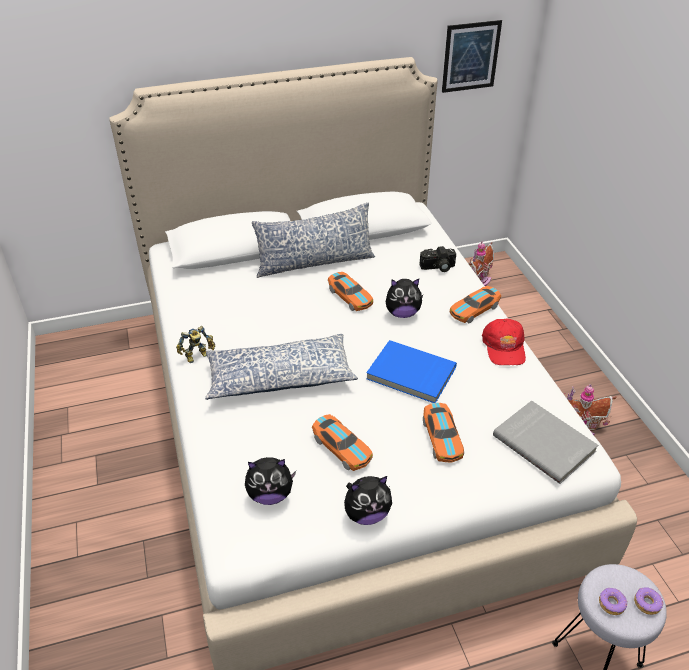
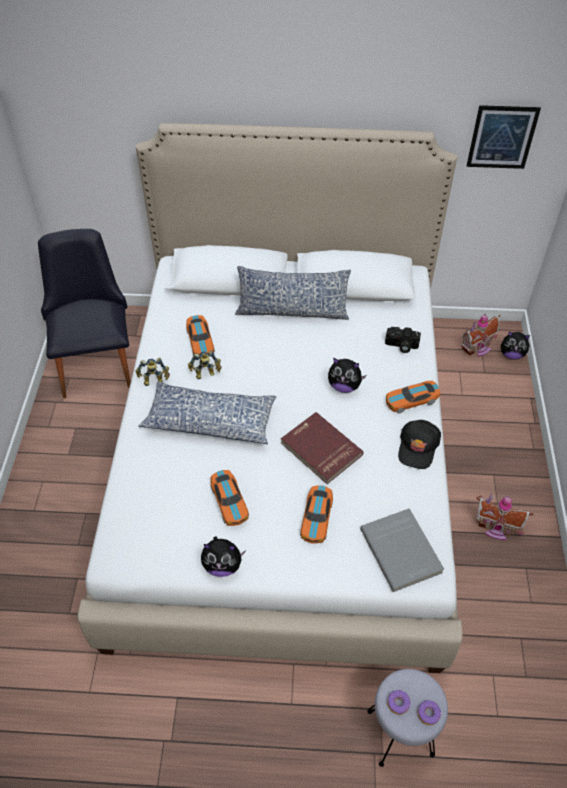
camera: 20 degrees right, 10 degrees up
plush toy [245,457,296,505] -> plush toy moved to [501,331,530,360]
toy car [328,272,373,311] -> toy car moved to [186,315,215,356]
blue book [366,340,457,403] -> red book [281,412,364,484]
red cap [482,319,526,365] -> black cap [398,420,441,469]
none -> black chair [38,229,131,398]
none -> toy robot [188,350,222,379]

